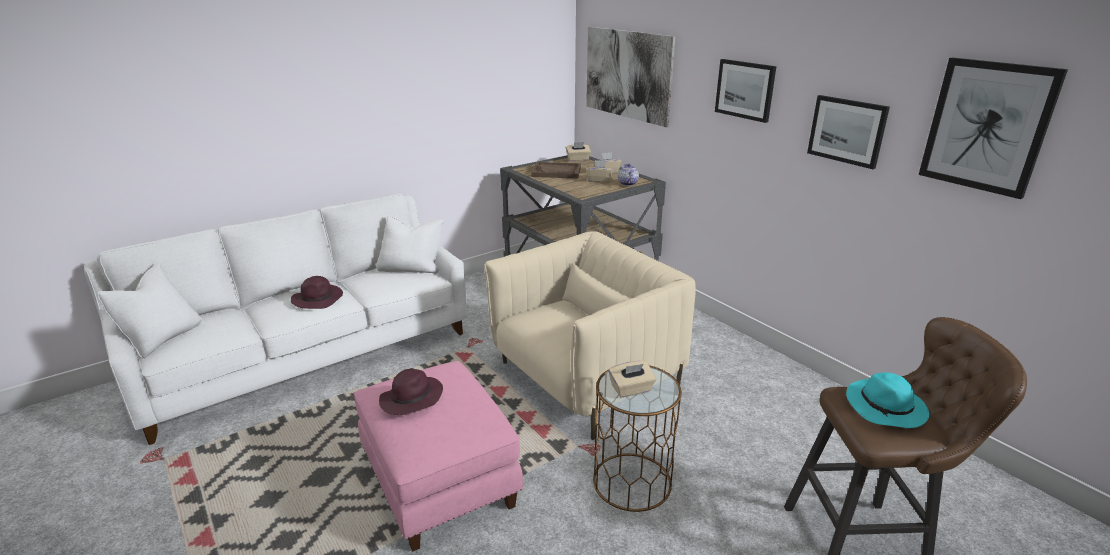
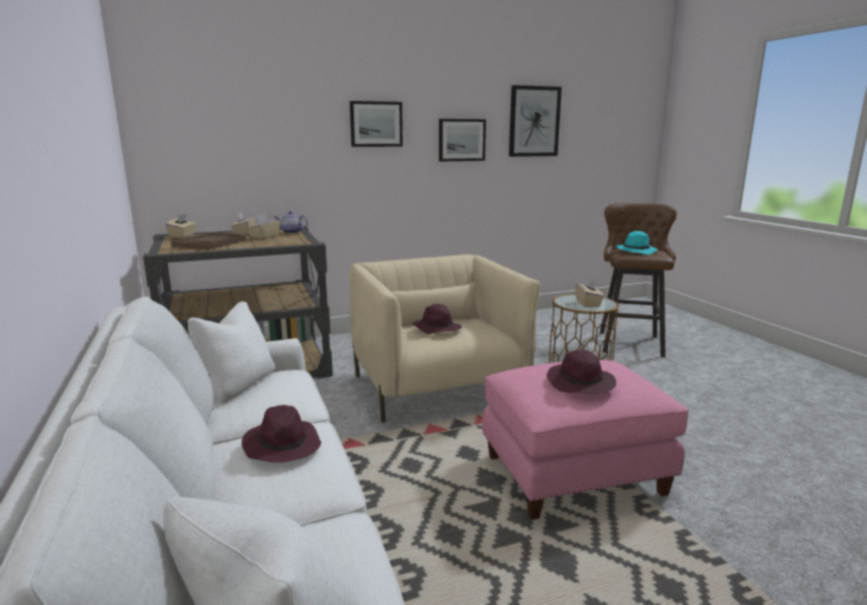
camera: 75 degrees left, 10 degrees down
picture [586,27,676,127] -> none
none -> purple hat [412,304,462,334]

